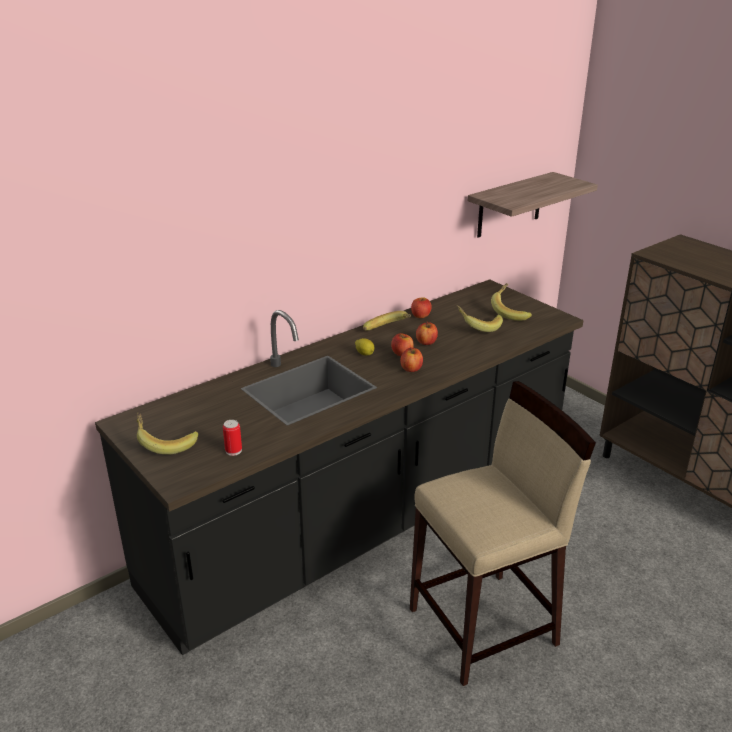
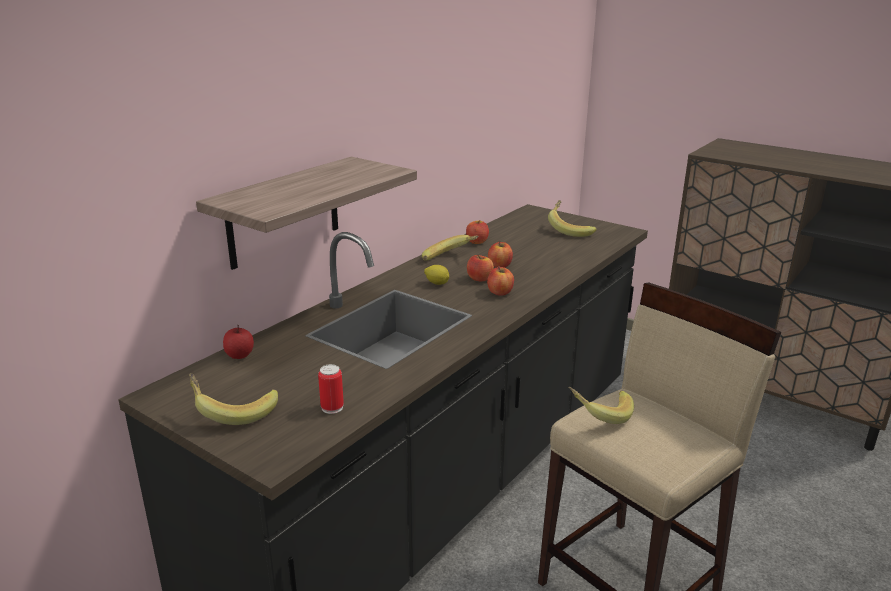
camera: 15 degrees left, 5 degrees down
banana [457,305,503,332] -> banana moved to [568,387,634,424]
shelf [468,172,598,238] -> shelf moved to [196,157,417,270]
none -> apple [223,325,254,359]

